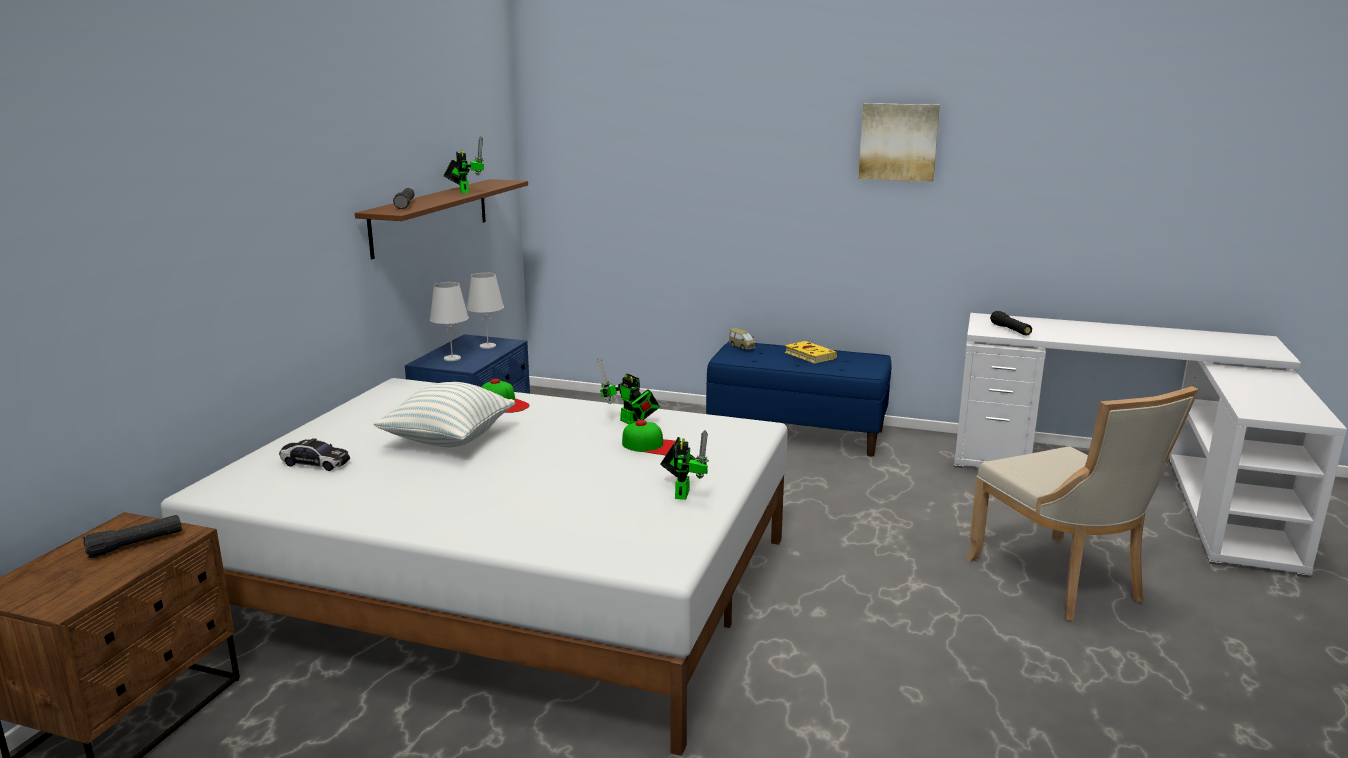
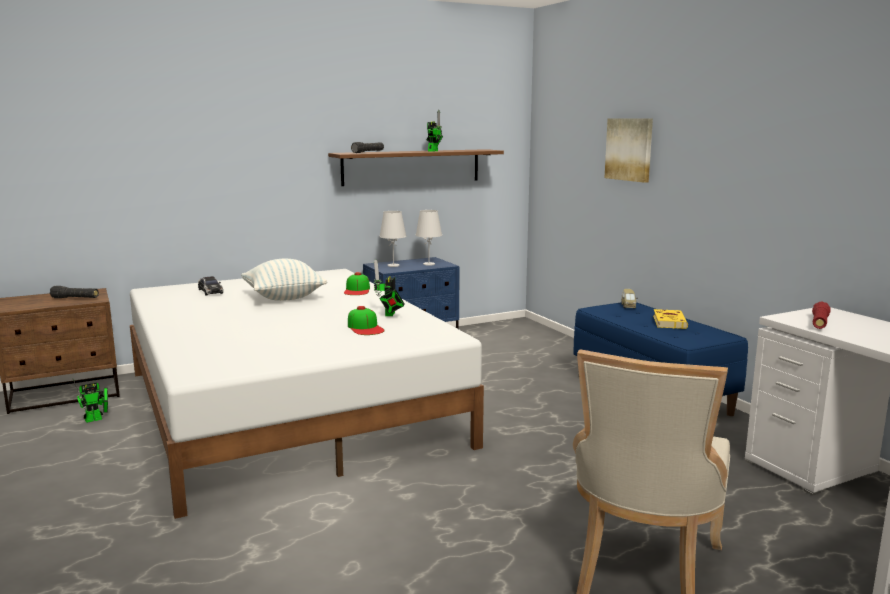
camera: 45 degrees right, 5 degrees down
toy robot [661,430,709,500] -> toy robot moved to [73,379,108,423]
picture [859,103,940,182] -> picture moved to [605,118,653,183]
black flashlight [990,311,1032,336] -> red flashlight [812,302,831,329]

